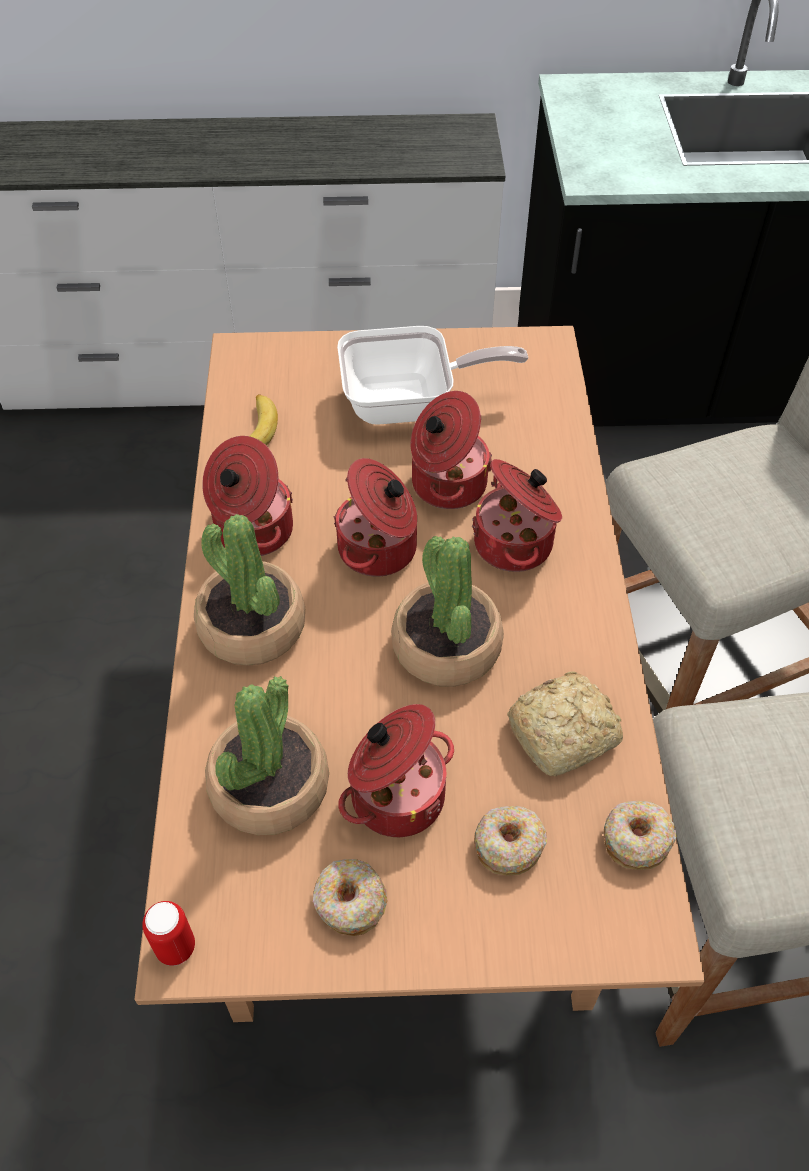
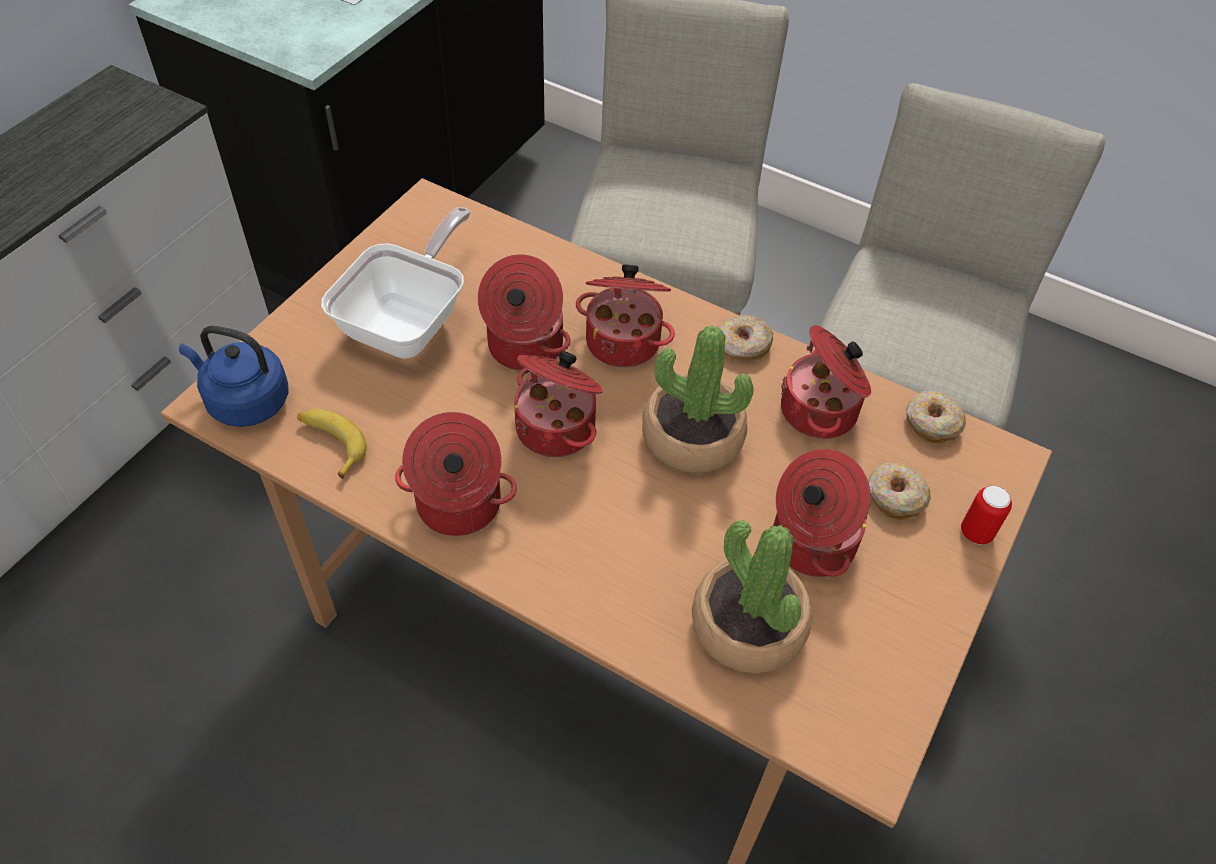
camera: 60 degrees left, 0 degrees up
can [142,901,195,966] -> can moved to [961,486,1012,545]
potted plant [194,514,305,666] -> none
donut [313,859,387,936] -> donut moved to [718,315,773,361]
bread [507,671,623,776] -> cooking pot [781,325,871,439]
none -> blue kettle [179,326,288,427]

